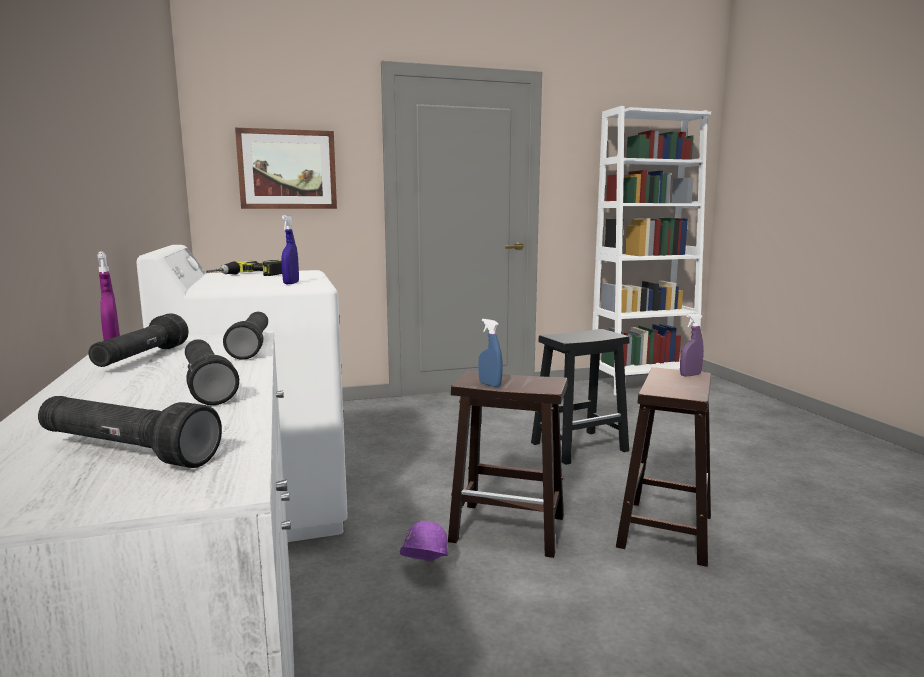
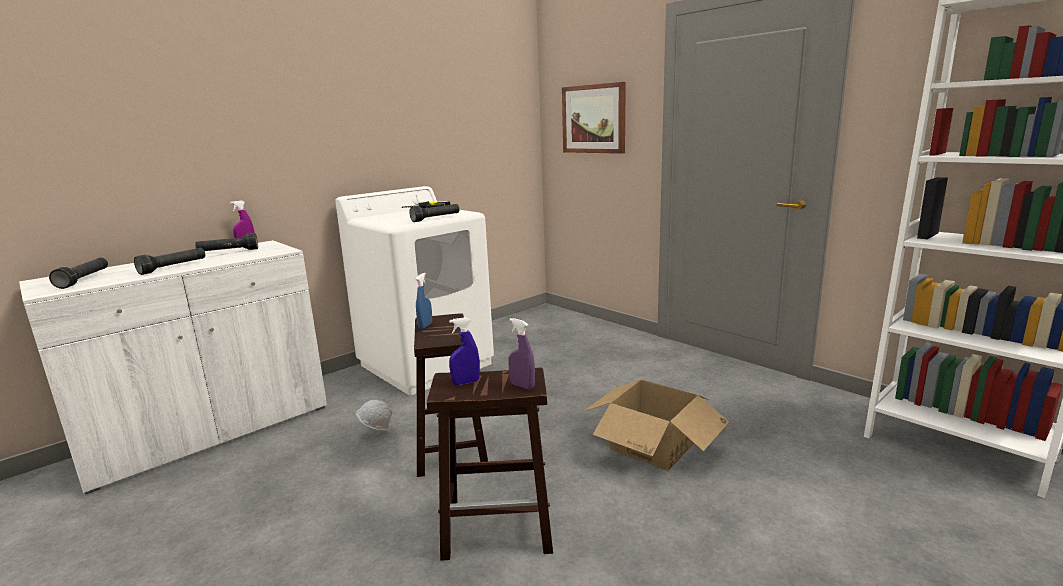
camera: 65 degrees right, 5 degrees up
black flashlight [223,312,268,360] -> black flashlight moved to [410,204,459,222]
blue spray bottle [281,215,299,284] -> blue spray bottle moved to [449,317,480,385]
purple hard hat [400,521,448,561] -> white hard hat [356,400,392,432]
black stool [531,329,630,465] -> cardboard box [583,380,729,471]

